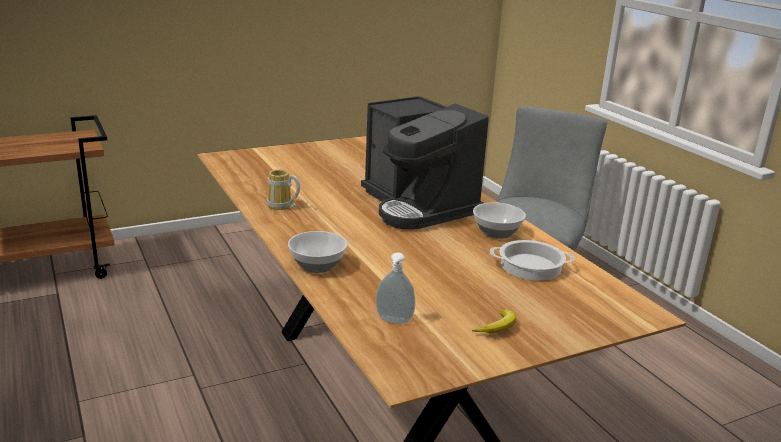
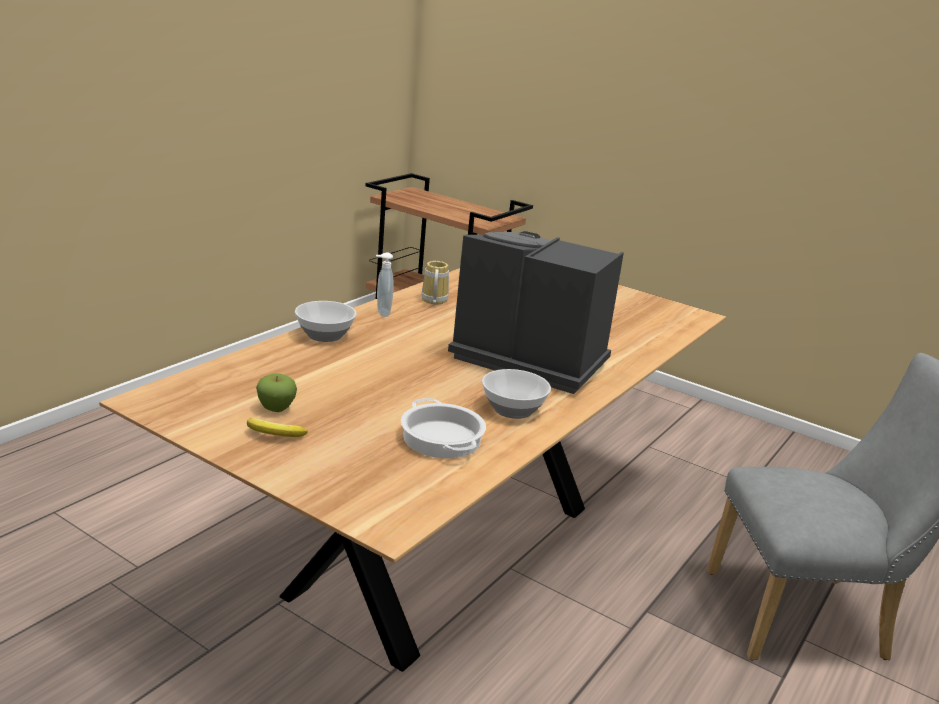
camera: 60 degrees right, 0 degrees up
coffee machine [361,96,489,230] -> coffee machine turned 90 degrees clockwise [448,231,624,394]
soap dispenser [376,253,415,324] -> soap dispenser moved to [376,252,394,317]
none -> apple [256,373,297,412]

